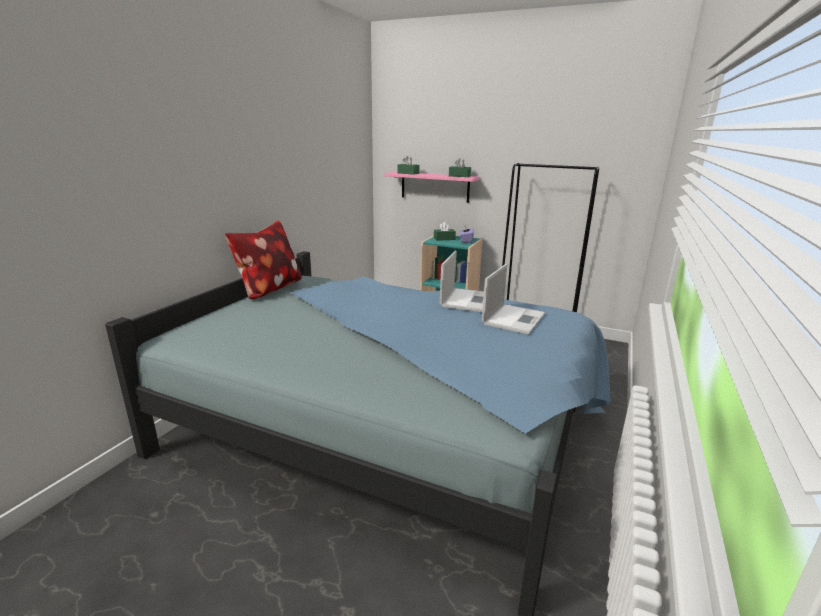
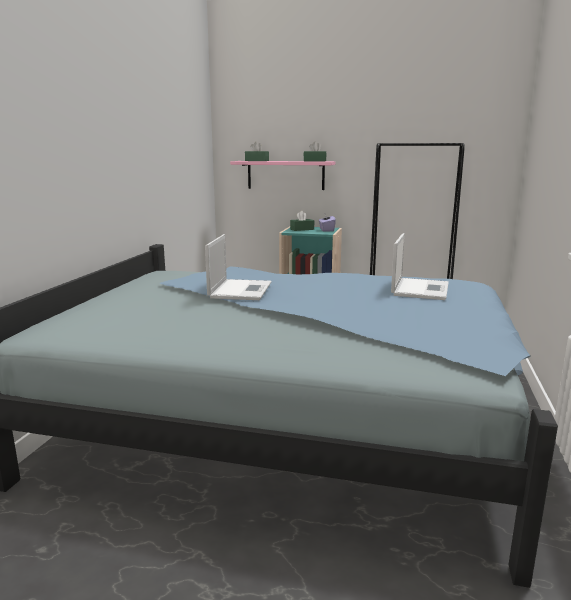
camera: 10 degrees left, 5 degrees down
pillow [225,220,302,299] -> none
laptop [440,251,484,312] -> laptop moved to [205,234,271,300]

